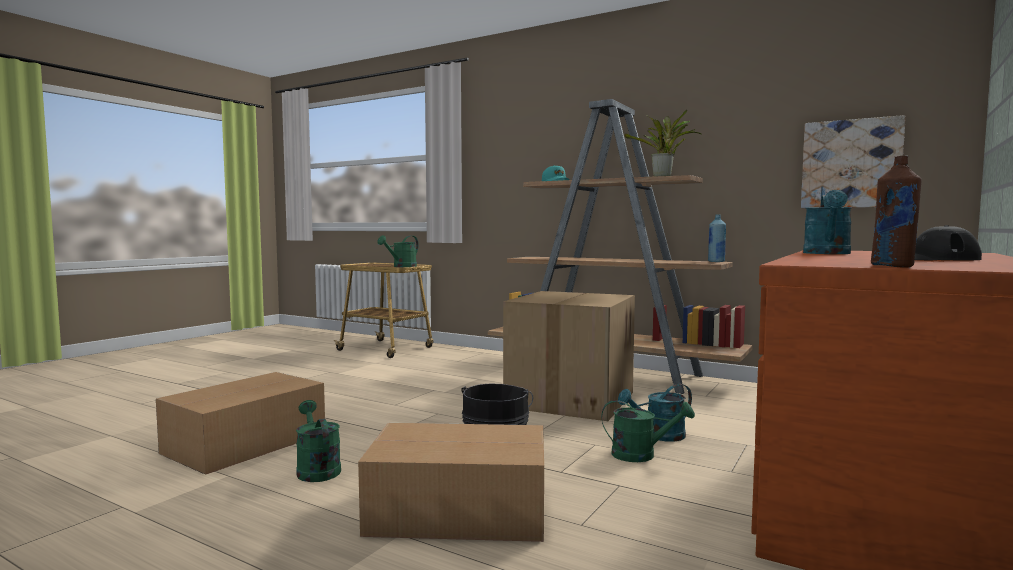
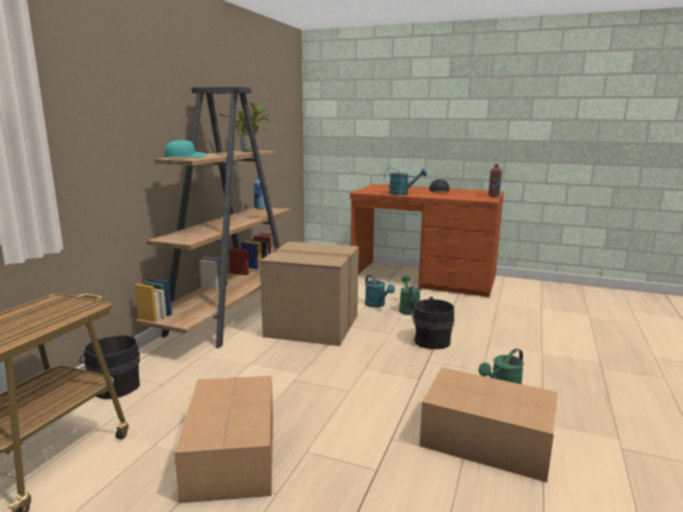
camera: 100 degrees left, 10 degrees up
cardboard box [358,423,544,542] -> cardboard box moved to [175,376,273,503]
green watering can [377,235,419,267] -> none
picture [801,115,906,208] -> none
none -> black bucket [79,334,140,399]

